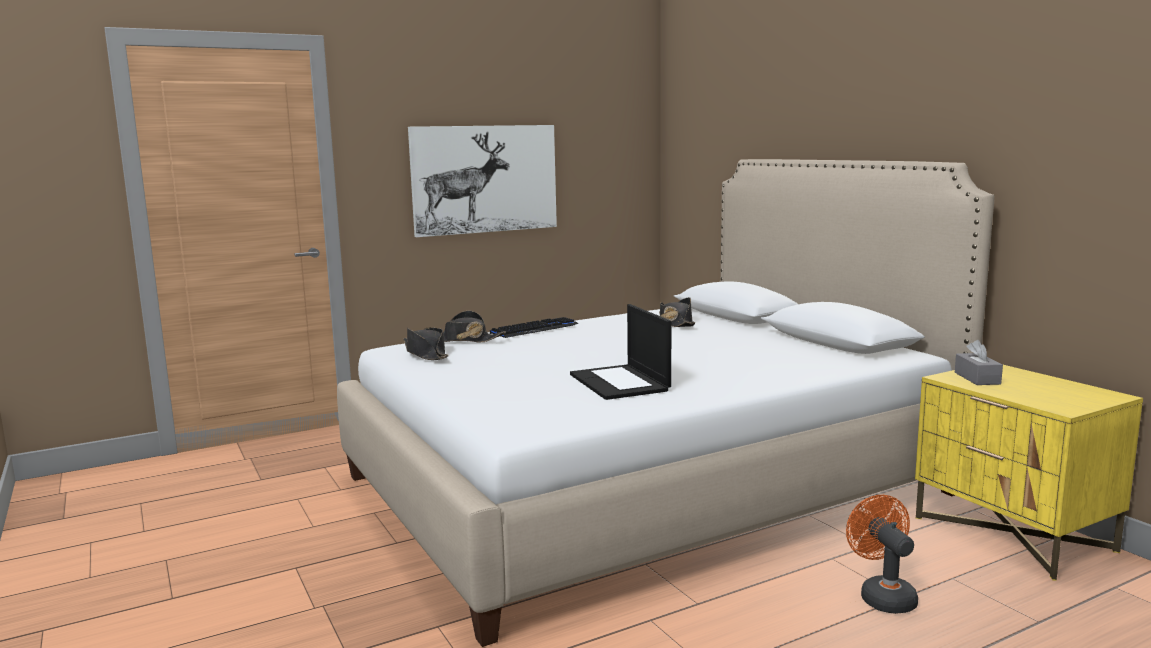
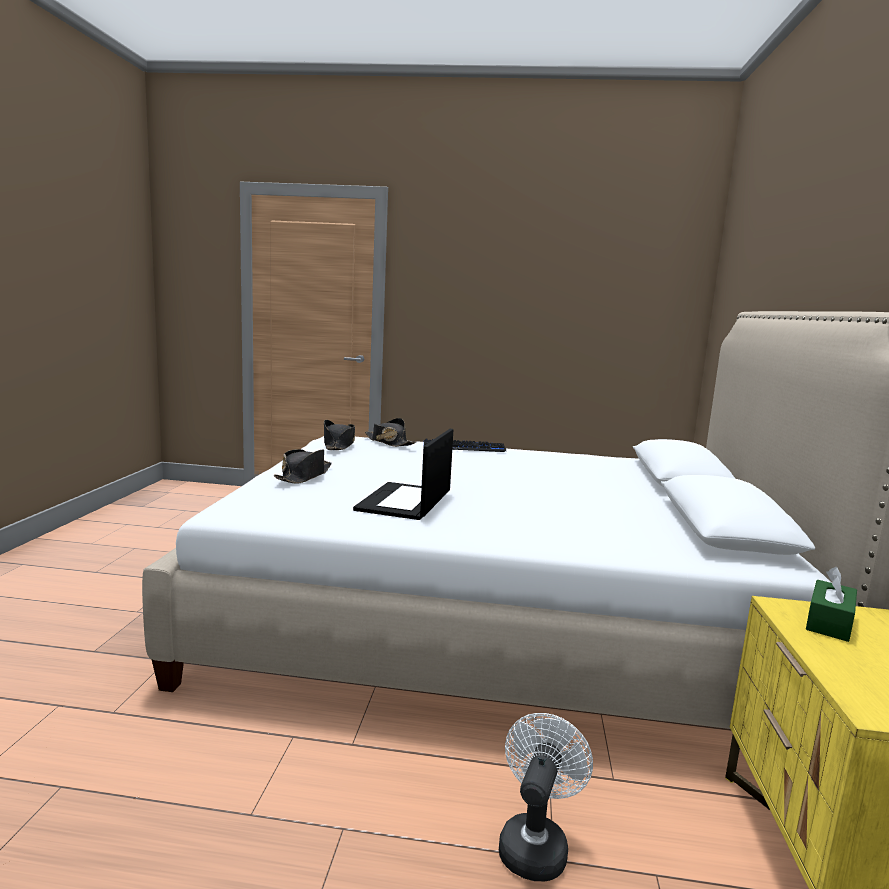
camera: 35 degrees right, 0 degrees up
picture [408,125,557,237] -> none
black hat [659,297,695,327] -> black hat moved to [274,449,331,484]
orange fan [846,495,918,614] -> white fan [499,713,593,881]
grey tissue box [955,340,1003,385] -> green tissue box [806,567,857,642]

